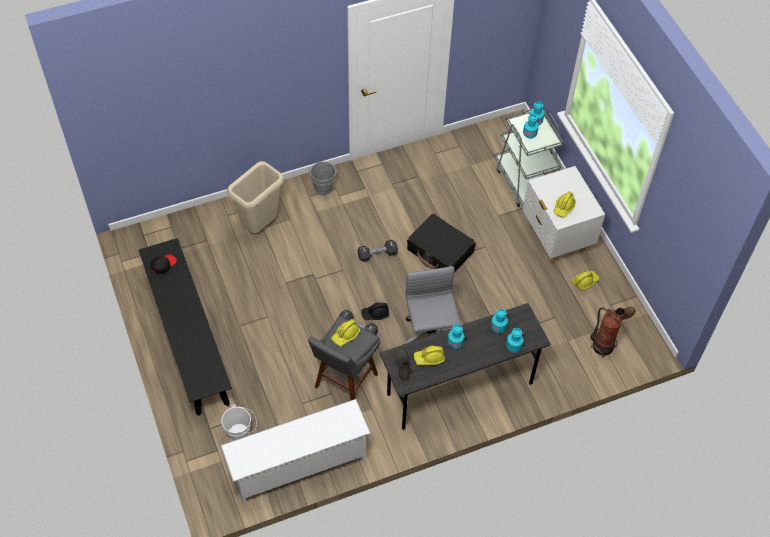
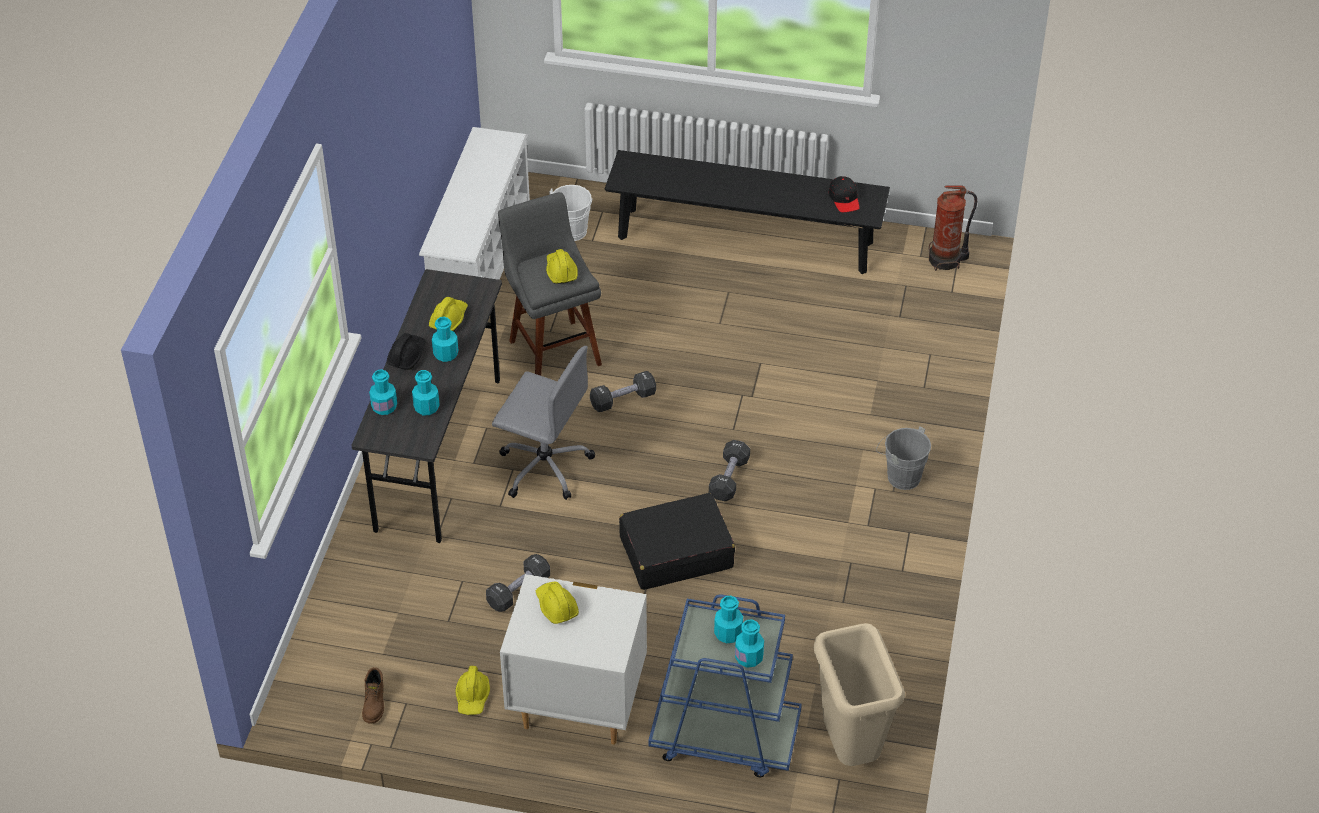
camera: 125 degrees right, 10 degrees down
beige trash can [227,161,284,233] -> beige trash can moved to [814,623,905,766]
black hard hat [362,302,389,320] -> black hard hat moved to [387,333,426,370]
grey shoe [395,347,410,381] -> none
grey cart [494,108,563,207] -> blue cart [648,594,802,777]
fire extinguisher [590,308,622,358] -> fire extinguisher moved to [928,185,977,271]
none -> black dumbbell [486,554,550,612]

